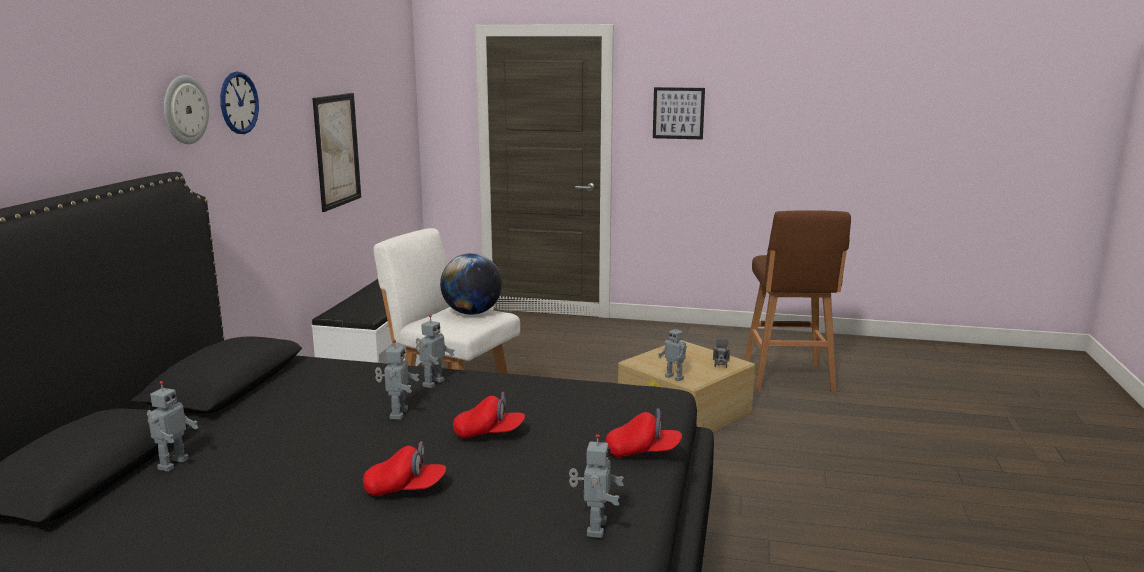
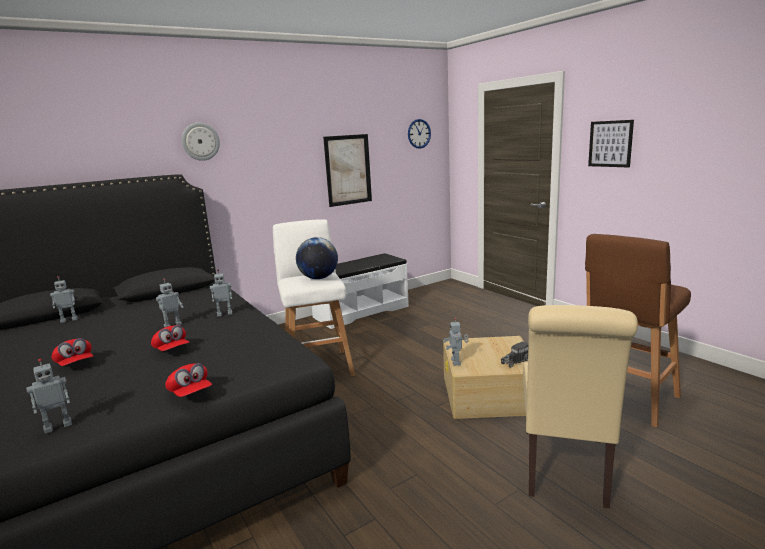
camera: 45 degrees right, 0 degrees up
wall clock [220,72,259,134] -> wall clock moved to [408,119,431,149]
none -> beige chair [523,305,638,508]

